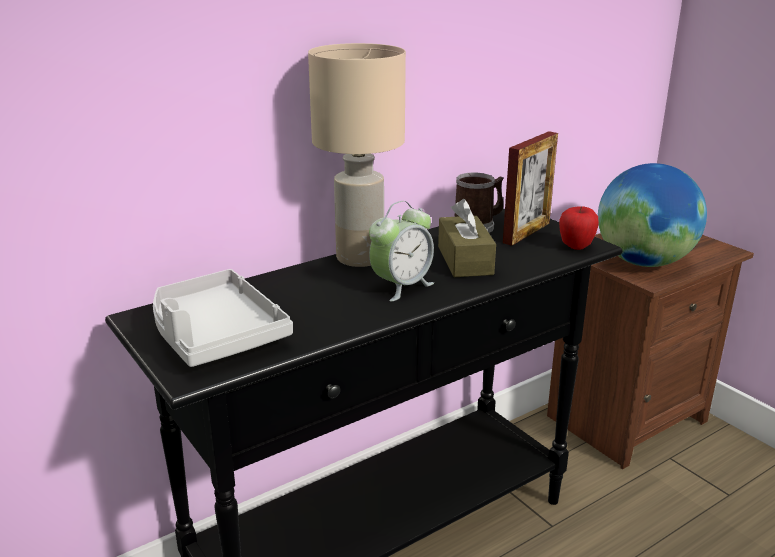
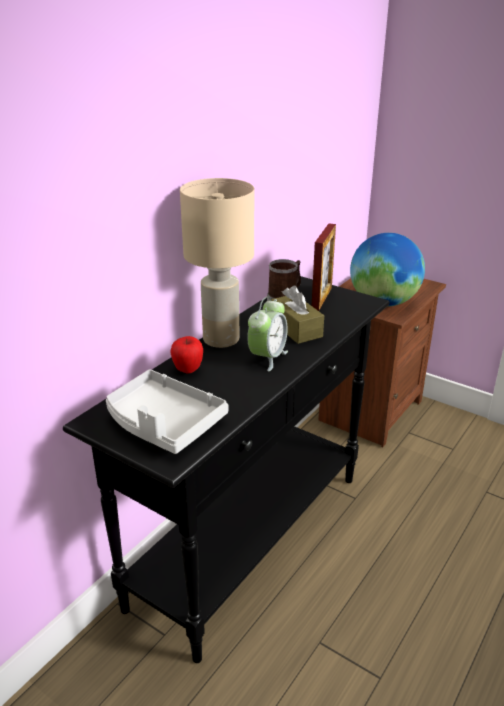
camera: 20 degrees left, 5 degrees up
apple [559,206,599,250] -> apple moved to [170,336,203,373]

